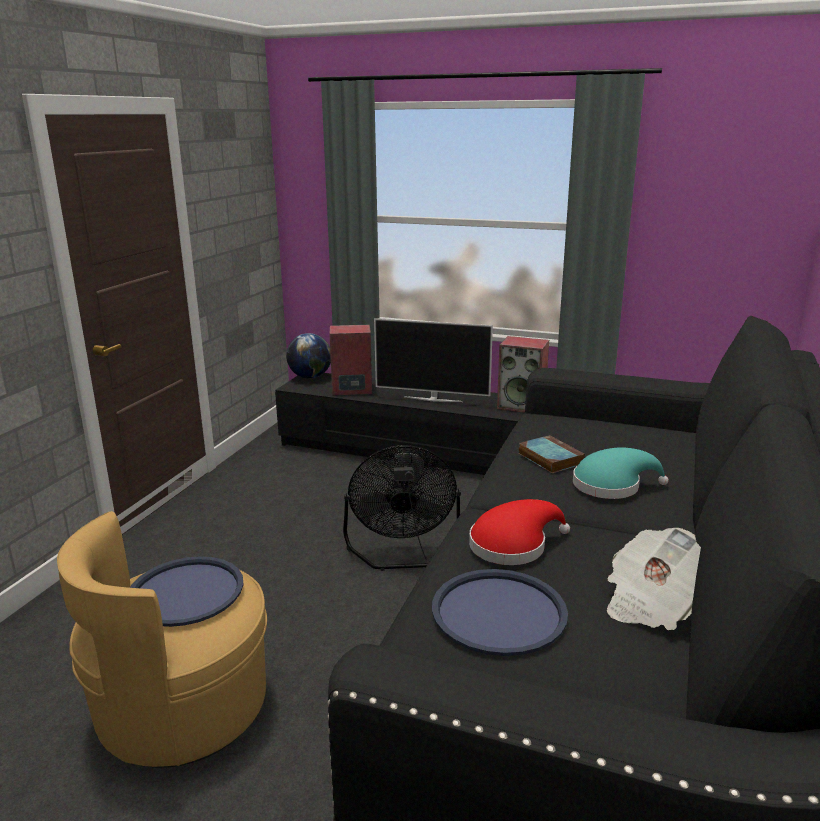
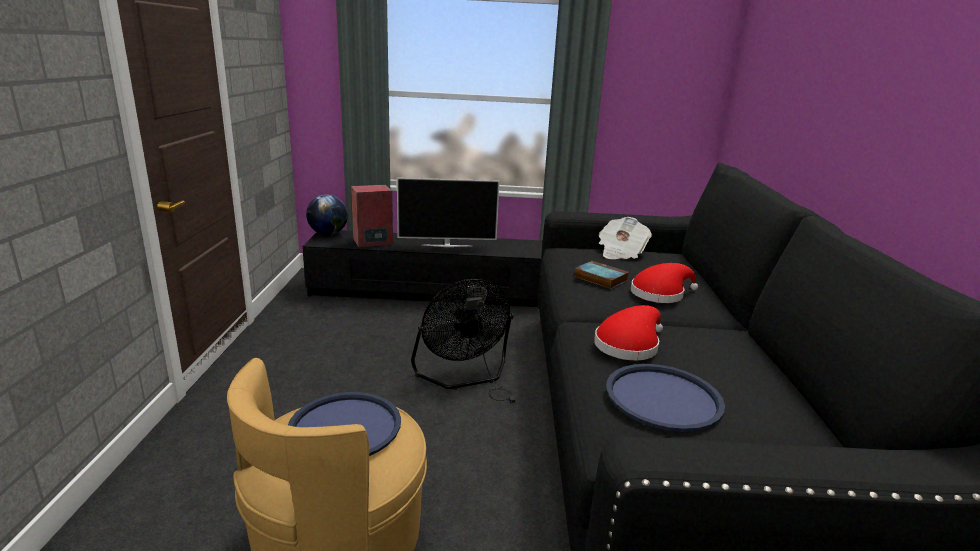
camera: 20 degrees left, 0 degrees up
speaker [497,336,549,413] -> none
turquoise hat [573,447,669,499] -> red hat [631,263,698,303]
newspaper [607,528,701,630] -> newspaper moved to [599,217,652,259]

